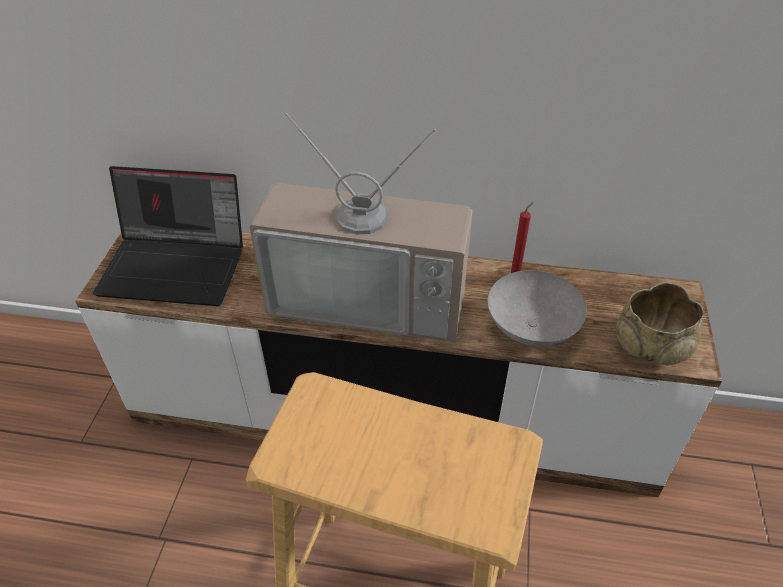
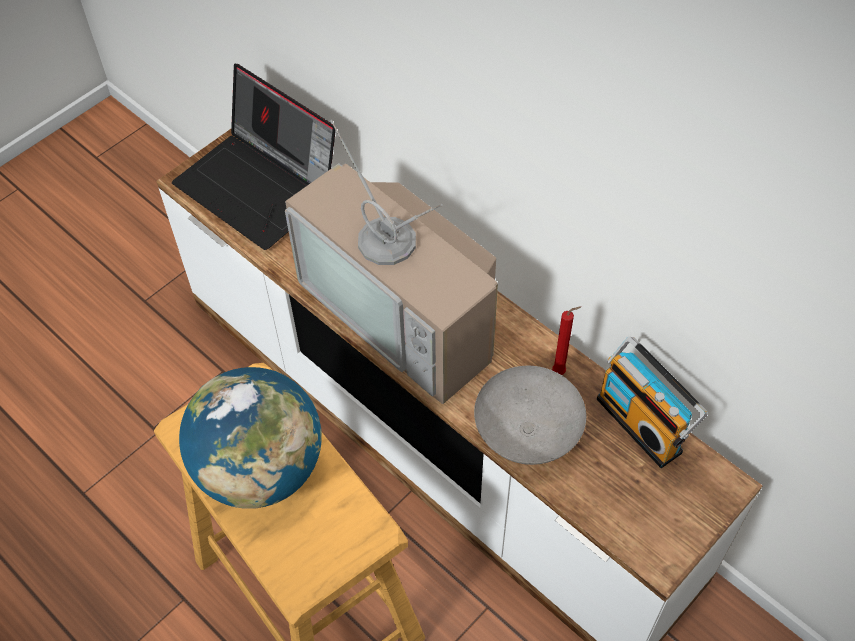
camera: 35 degrees right, 10 degrees up
beige bowl [615,283,704,365] -> none
none -> globe [179,367,322,509]
none -> radio [597,337,708,468]

